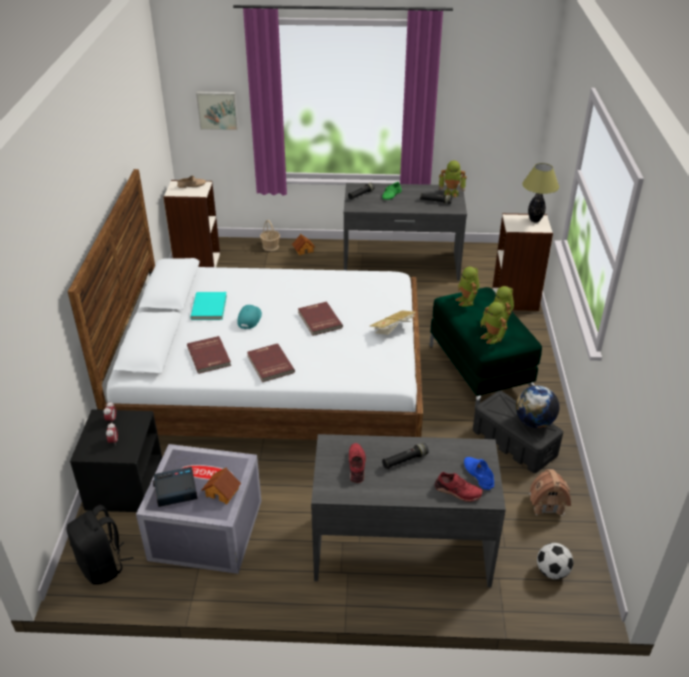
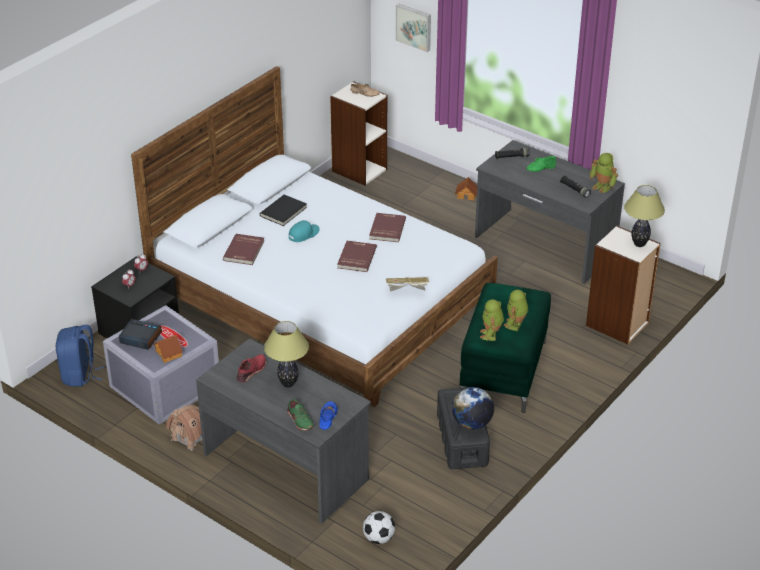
camera: 35 degrees right, 0 degrees up
black backpack [66,505,134,585] -> blue backpack [56,325,105,386]
turquoise book [190,292,227,320] -> black book [260,195,307,226]
red book [247,343,295,382] -> red book moved to [369,213,406,242]
basket [260,220,280,251] -> none
black flashlight [382,443,429,469] -> table lamp [264,321,309,388]
red shoe [435,472,483,502] -> green shoe [287,399,314,431]
toy robot [456,267,479,307] -> none
toy house [529,469,571,516] -> toy house moved to [166,405,202,451]

